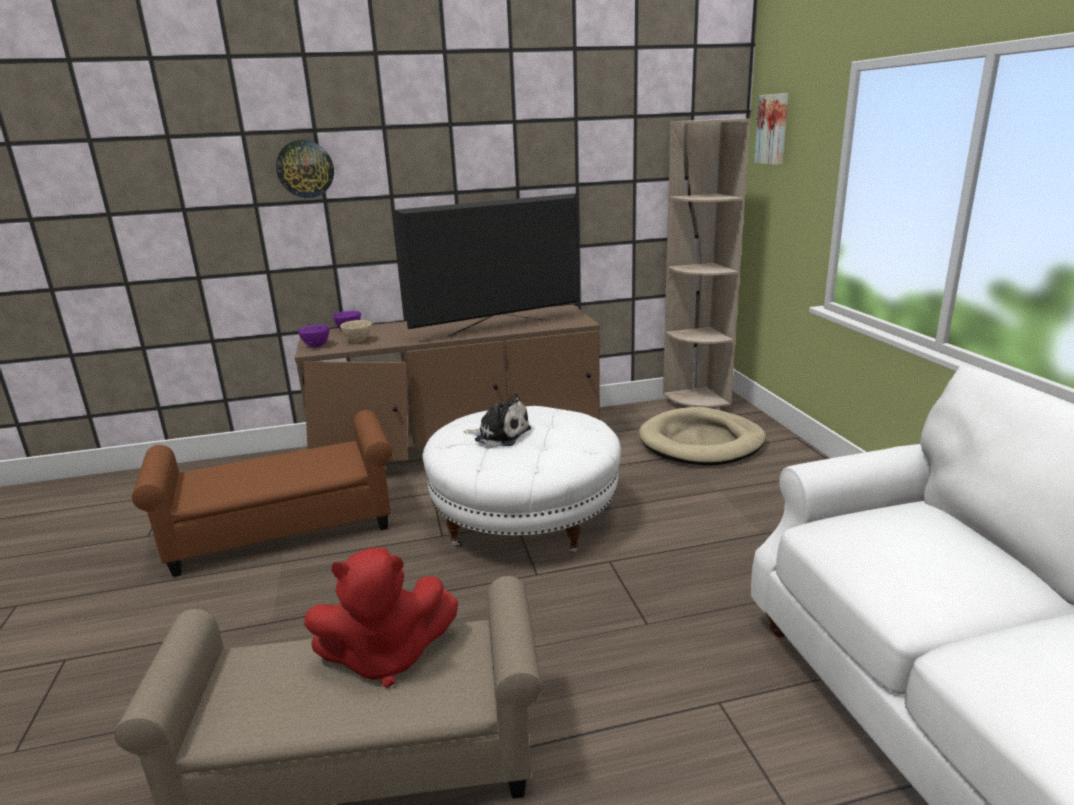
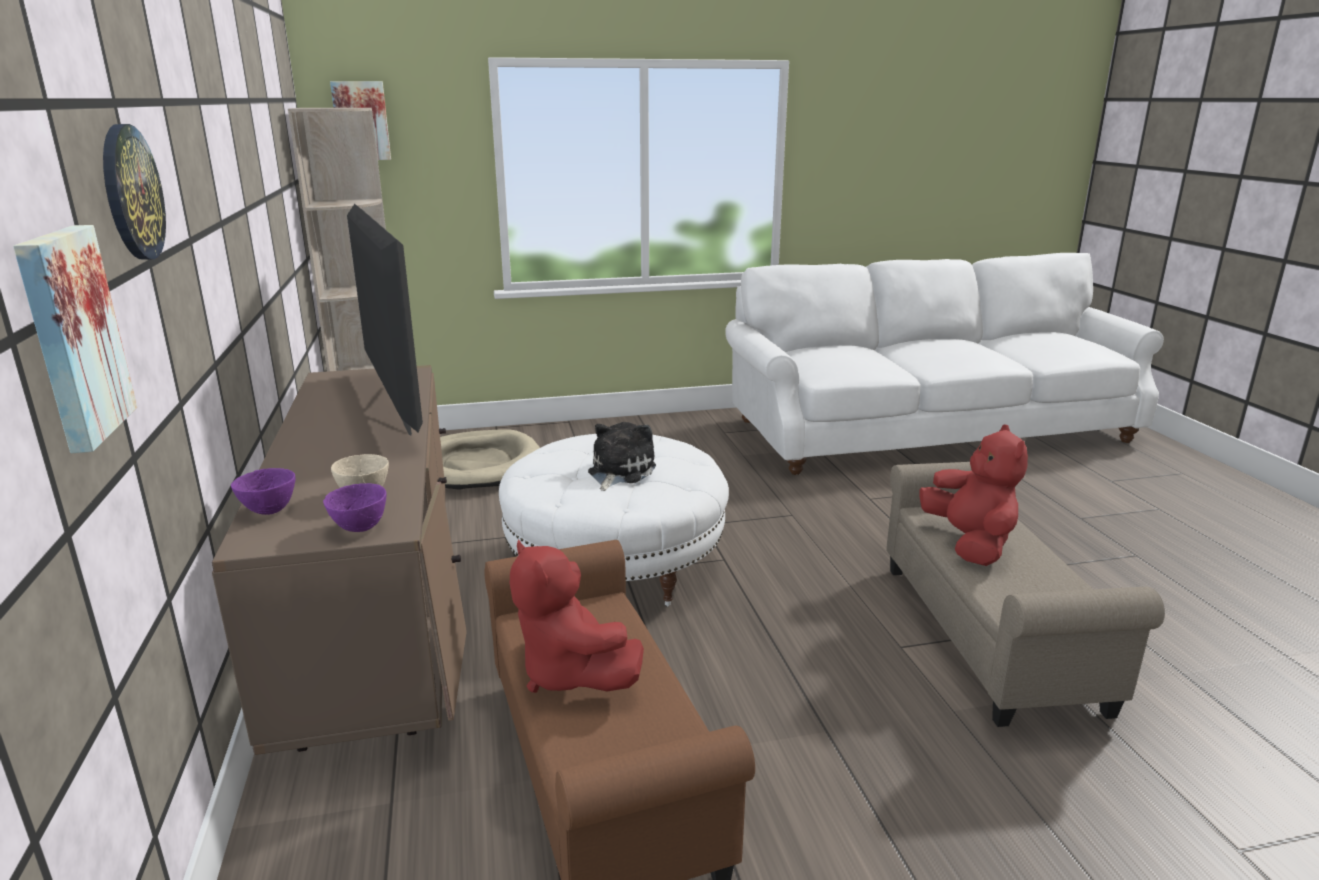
camera: 90 degrees left, 0 degrees up
none -> picture [13,225,137,453]
none -> red plush toy [510,539,644,693]

